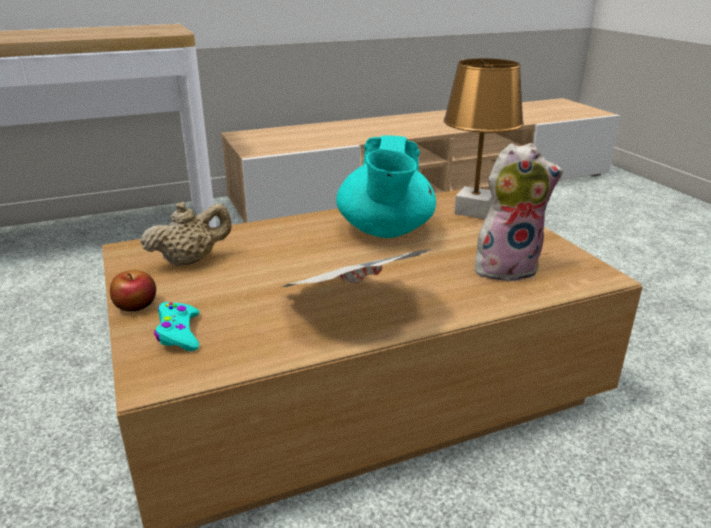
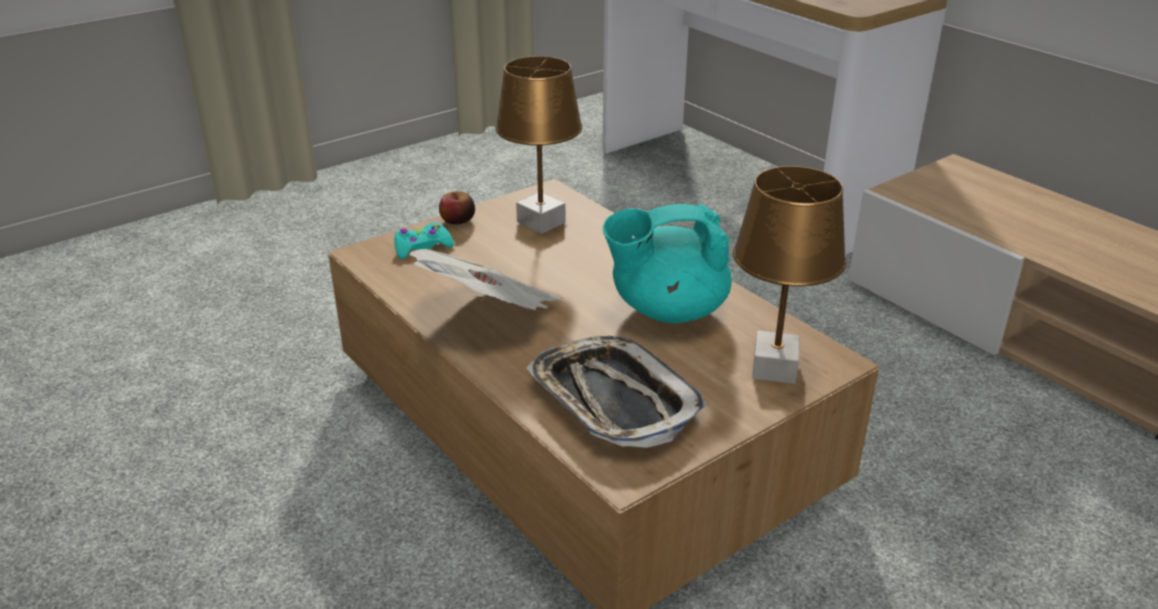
camera: 75 degrees right, 5 degrees up
beige teapot [140,202,232,267] -> brown table lamp [495,56,582,234]
plush toy [475,143,563,281] -> tray [526,336,707,448]

